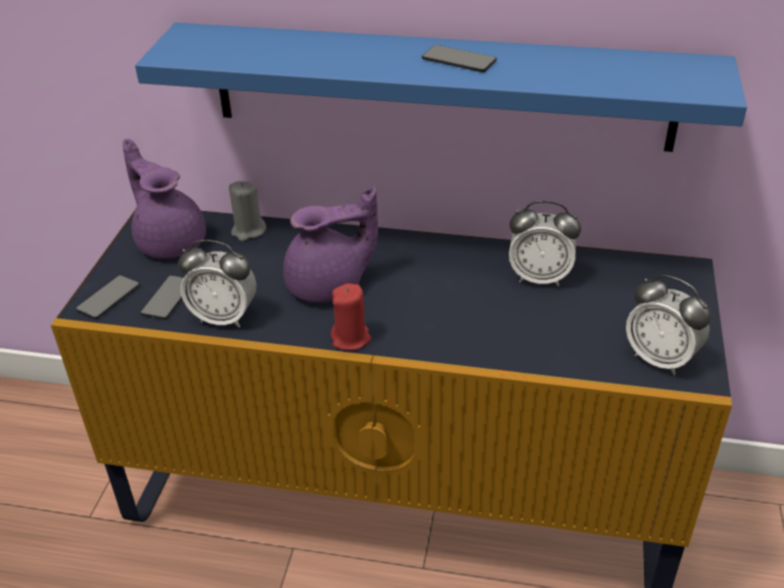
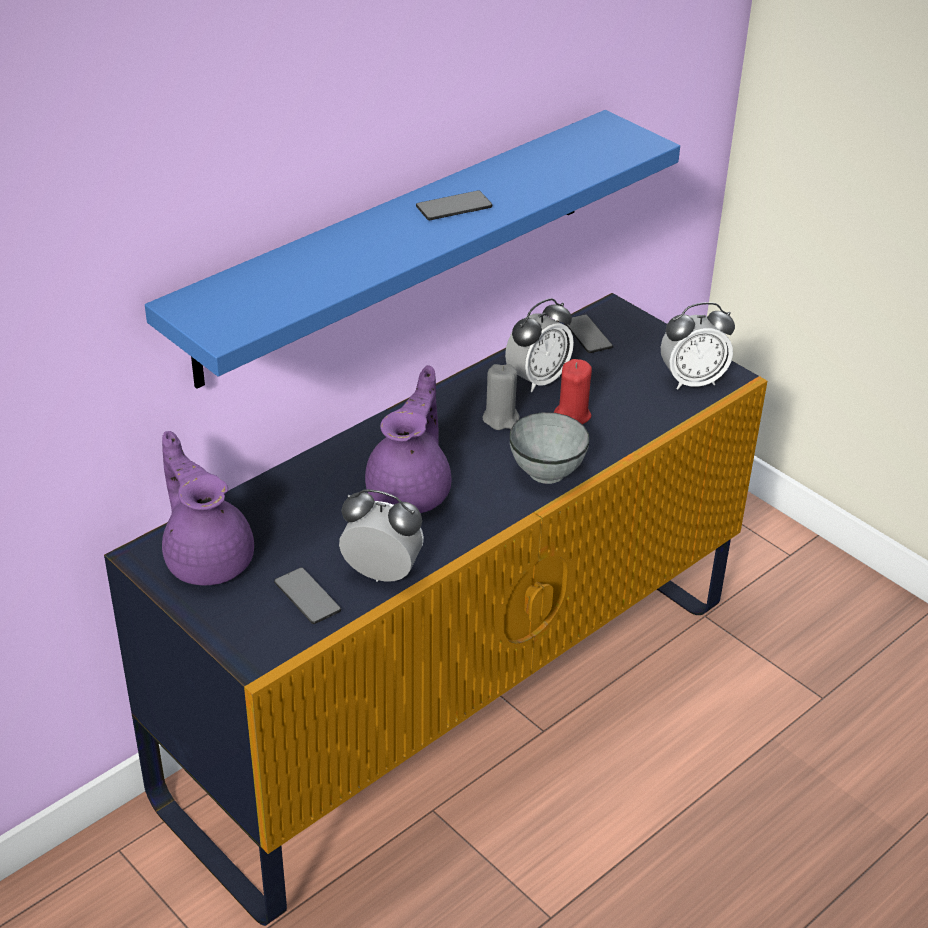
camera: 55 degrees left, 0 degrees up
phone [76,275,140,319] -> phone moved to [564,315,613,353]
purple teapot [123,139,206,259] -> purple teapot turned 60 degrees clockwise [162,431,254,586]
alarm clock [178,240,256,328] -> alarm clock turned 120 degrees counterclockwise [339,489,424,582]
grey candle [229,181,267,241] -> grey candle moved to [483,364,520,430]
red candle [331,283,371,351] -> red candle moved to [554,359,592,424]
none -> grey bowl [510,412,589,484]

